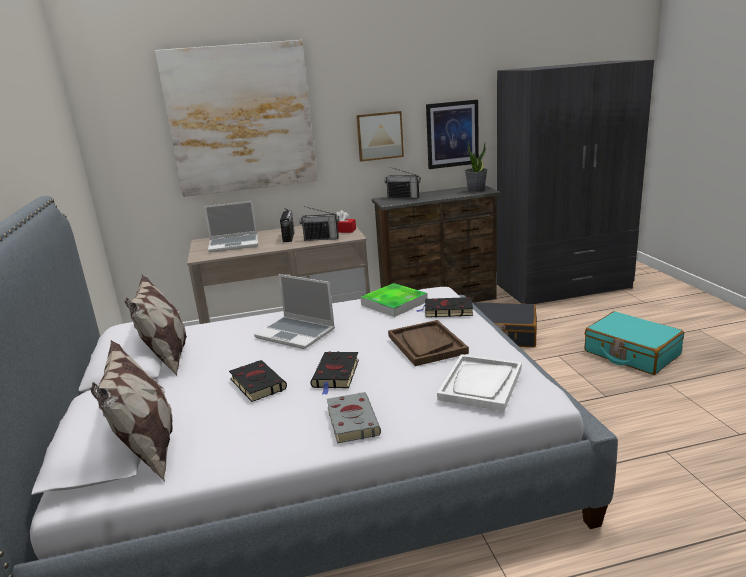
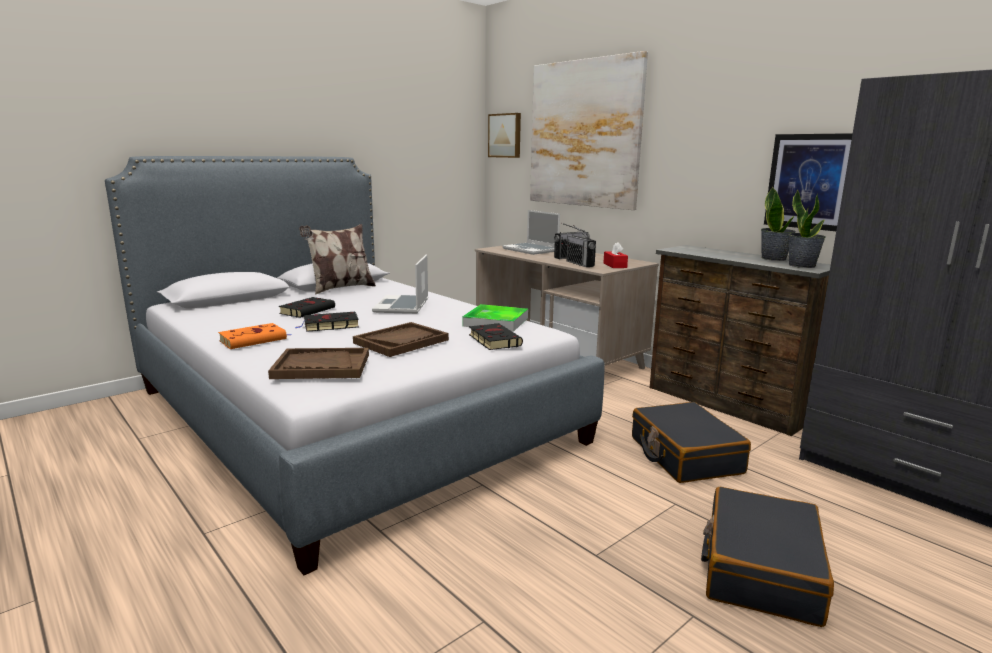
camera: 60 degrees right, 5 degrees down
pillow [90,340,172,482] -> none
grey book [327,392,381,444] -> orange book [218,323,291,349]
picture [356,111,404,162] -> picture moved to [488,113,521,158]
radio [384,167,421,199] -> none
white tray [437,354,522,411] -> brown tray [268,348,369,379]
turquoise suitcase [585,311,684,375] -> black suitcase [701,487,834,627]
none -> potted plant [761,187,796,261]

